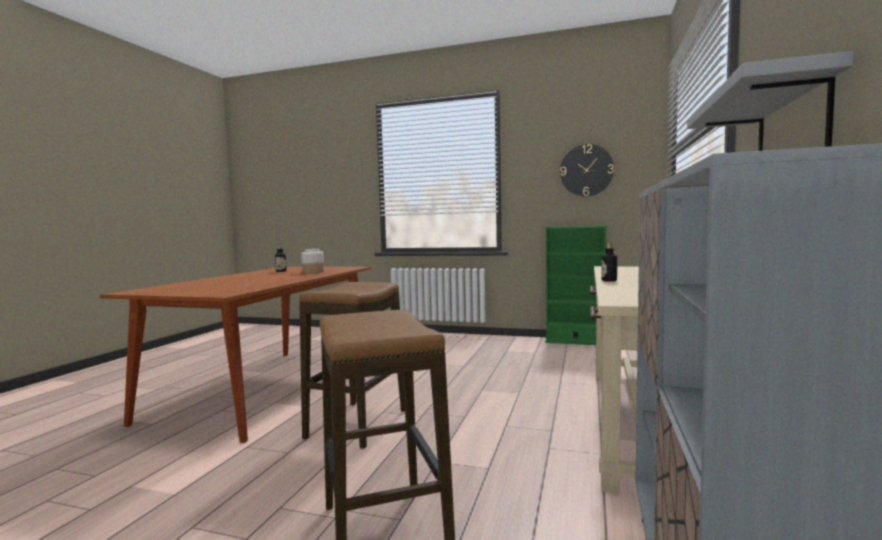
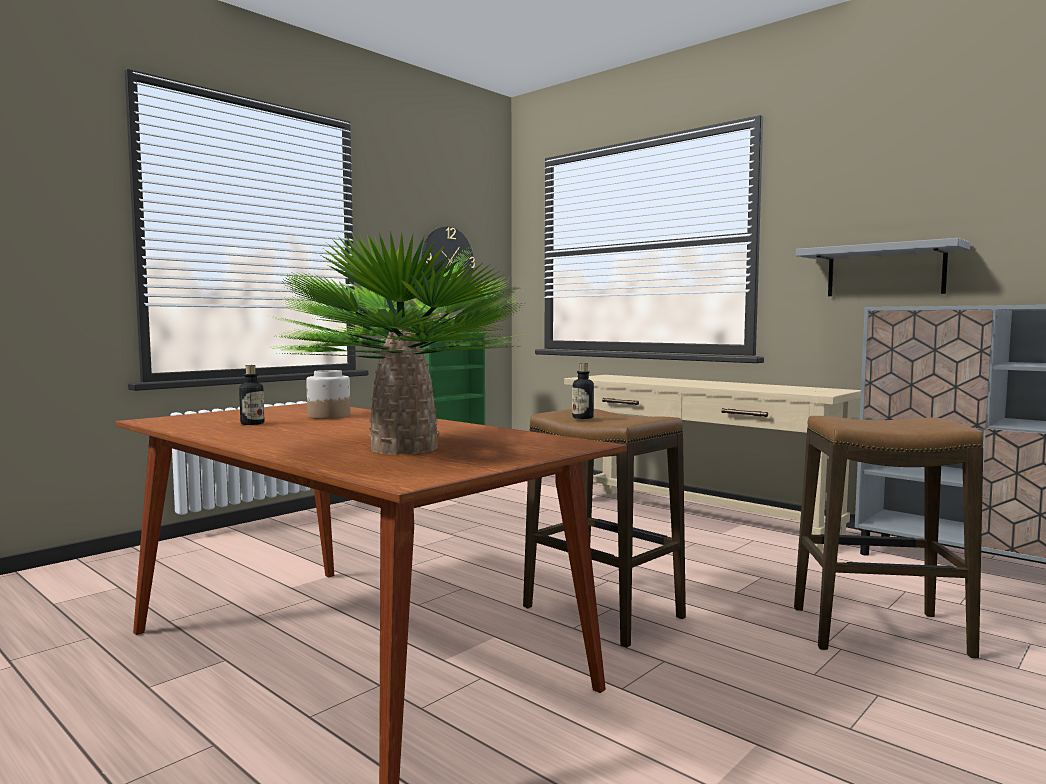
camera: 65 degrees left, 0 degrees up
bottle [601,242,617,282] -> bottle moved to [572,363,594,419]
none -> potted plant [267,231,526,454]

